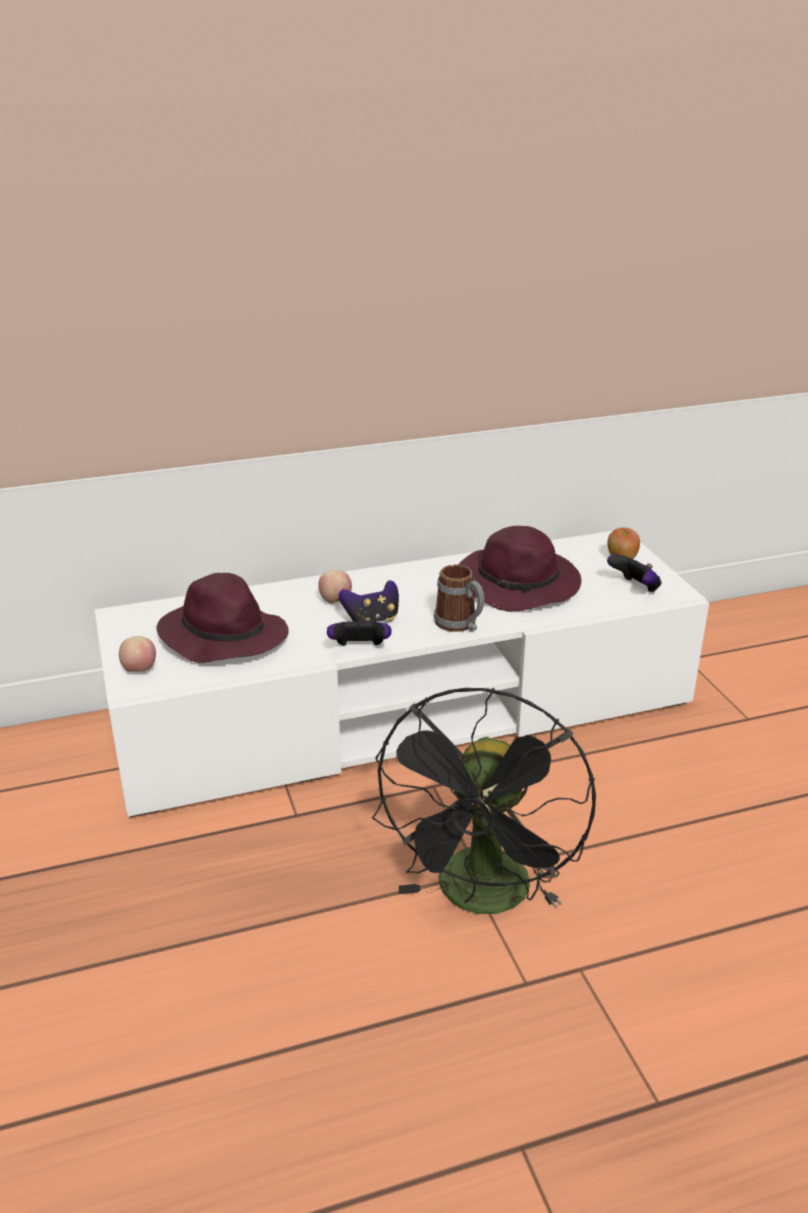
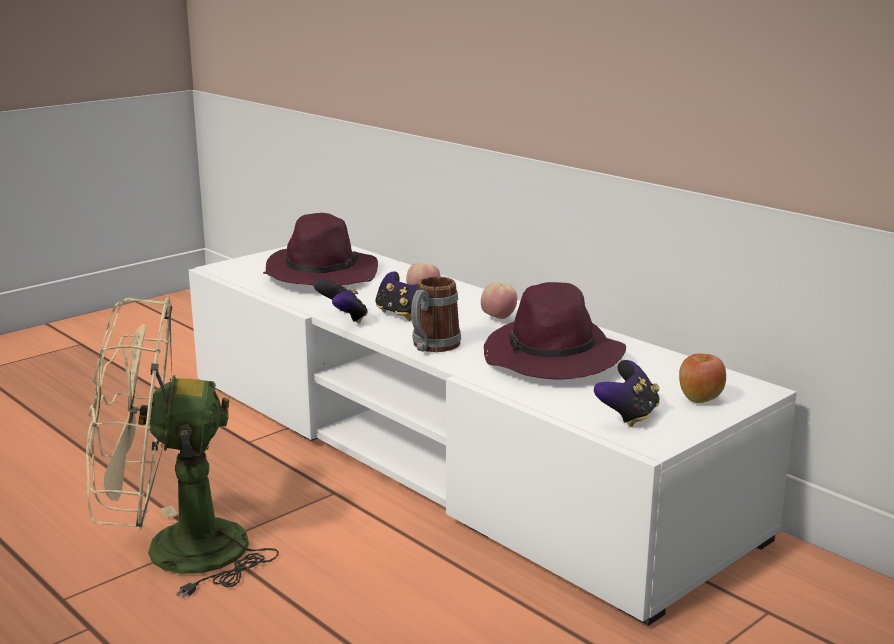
camera: 65 degrees right, 10 degrees down
apple [119,636,156,672] -> apple moved to [481,282,518,319]
black fan [372,688,596,914] -> beige fan [86,297,279,599]

